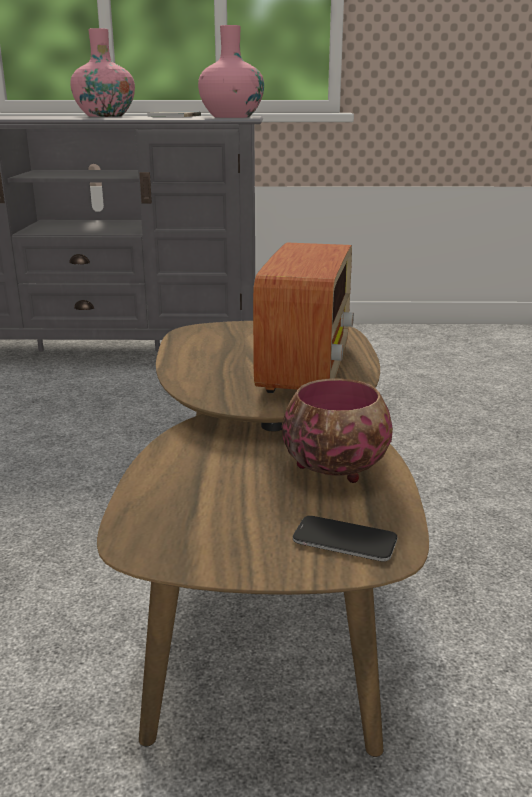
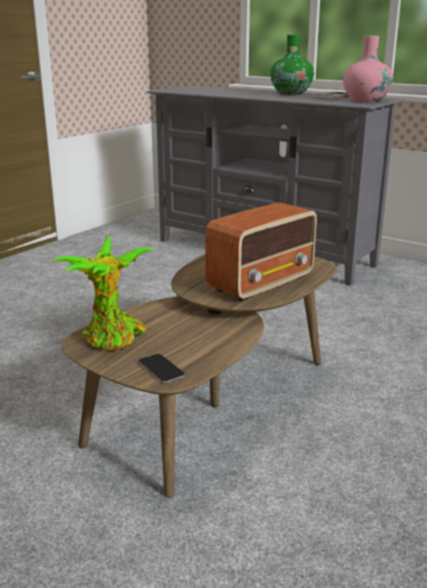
camera: 35 degrees right, 0 degrees up
pink vase [70,28,135,117] -> green vase [270,35,314,94]
bowl [282,378,393,483] -> none
none -> potted plant [52,235,154,350]

